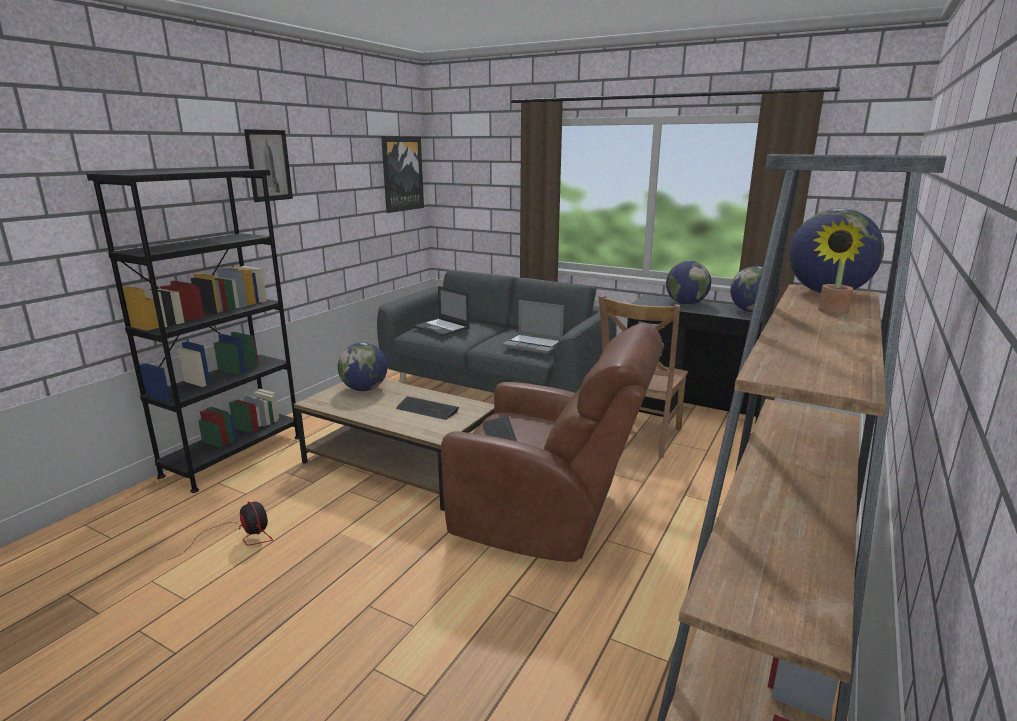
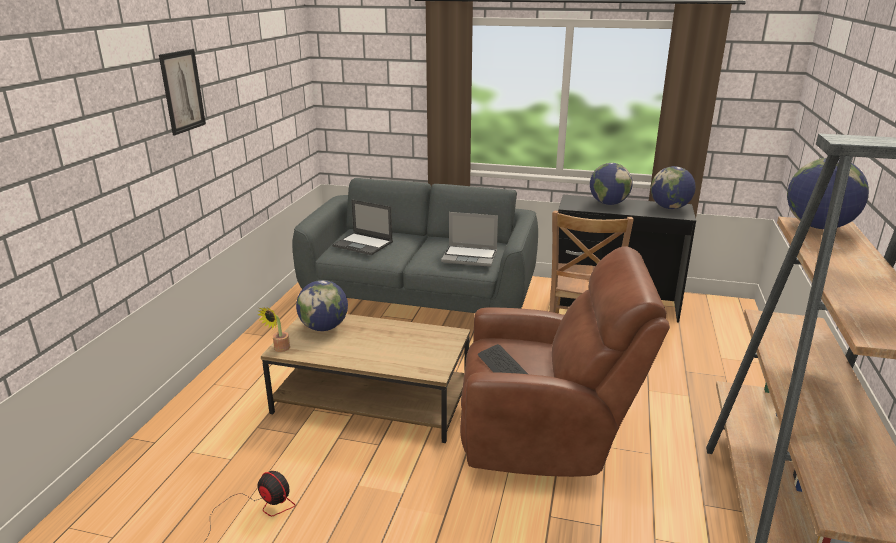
camera: 15 degrees left, 5 degrees up
black bookcase [87,168,299,493] -> none
picture [381,136,424,213] -> none
keyboard [396,396,459,420] -> none
potted plant [813,220,865,315] -> potted plant moved to [258,307,290,352]

